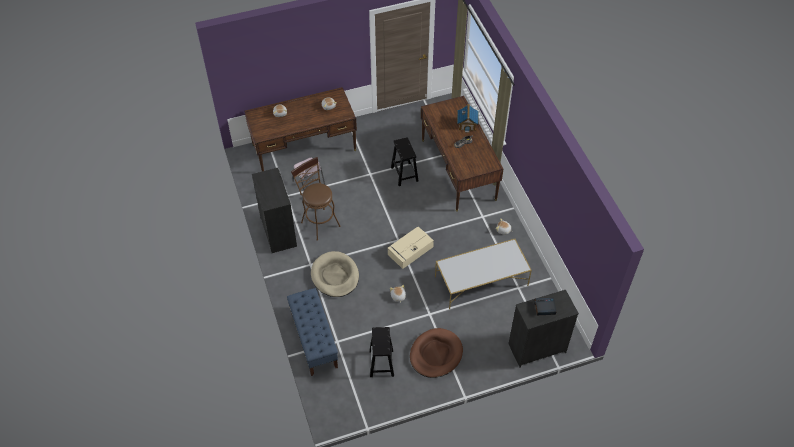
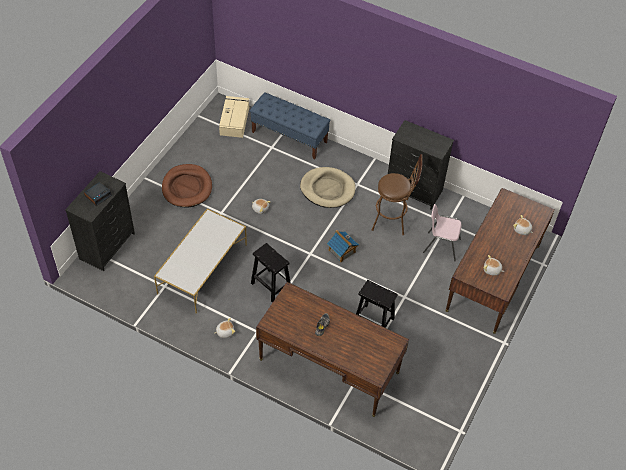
camera: 135 degrees right, 0 degrees up
black stool [370,327,394,377] -> black stool moved to [251,243,291,303]
beige storage box [388,226,434,269] -> beige storage box moved to [219,96,249,138]
toy house [457,104,479,133] -> toy house moved to [327,230,359,262]

